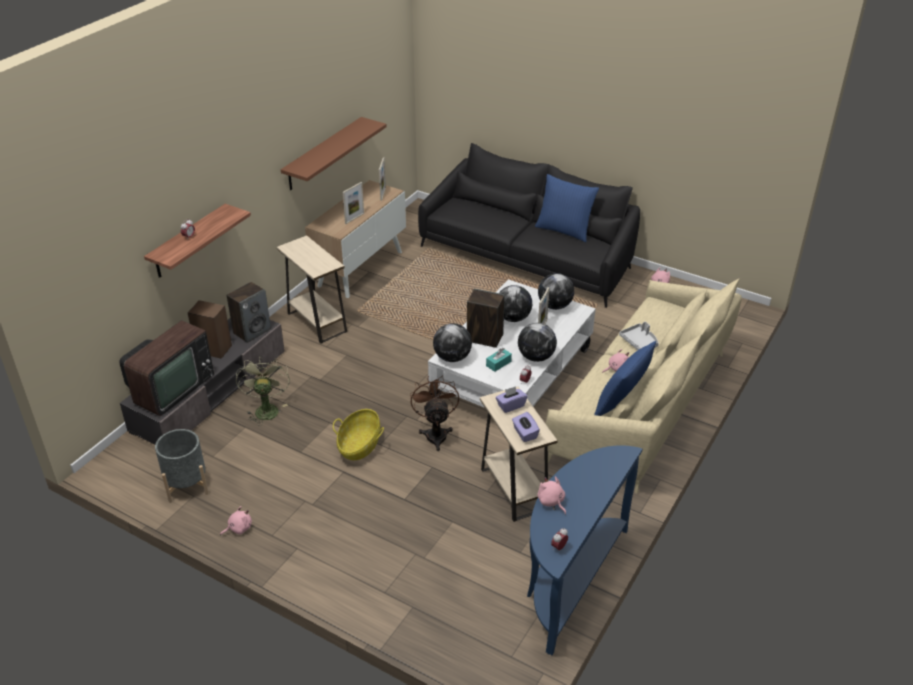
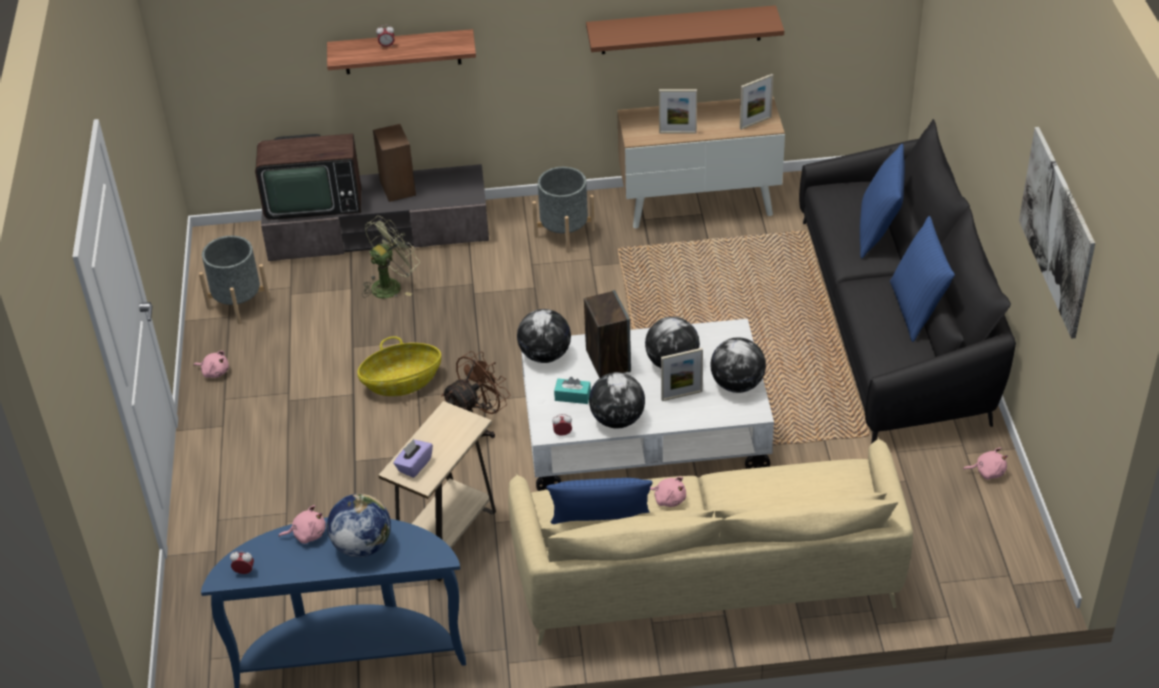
camera: 55 degrees right, 5 degrees up
speaker [227,282,271,343] -> none
beige side table [277,235,347,344] -> grey planter [532,167,595,253]
purple tissue box [496,386,527,413] -> none
pink plush toy [537,476,566,515] -> pink plush toy turned 60 degrees clockwise [279,505,326,544]
grey tray [619,322,659,350] -> none
none -> globe [327,494,391,557]
none -> blue pillow [860,144,905,258]
none -> picture [1019,127,1095,339]

